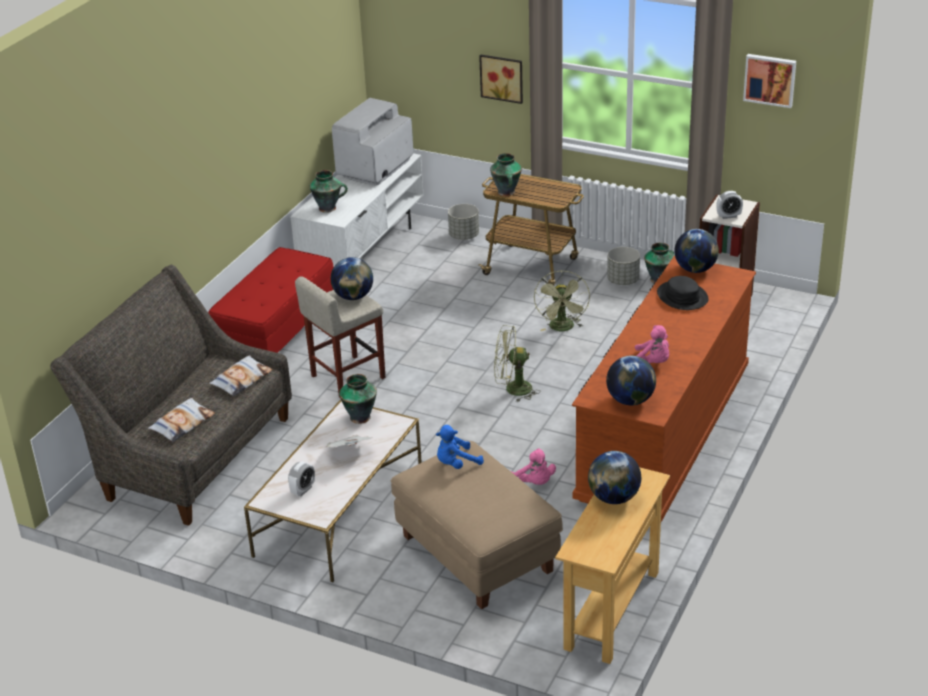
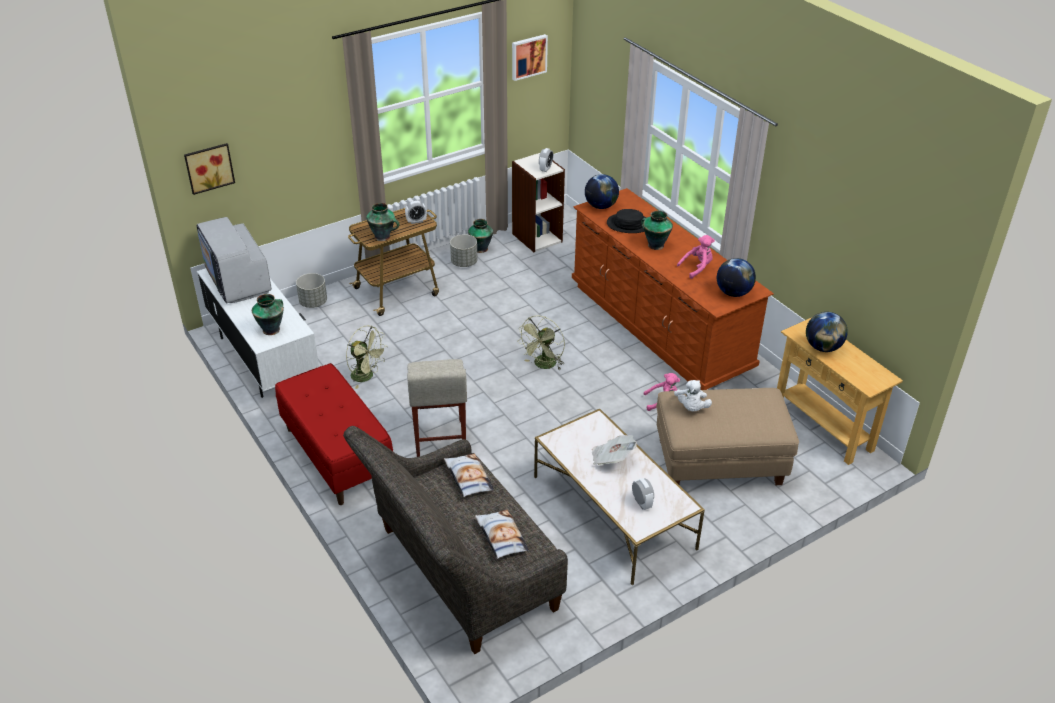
camera: 60 degrees left, 5 degrees up
globe [331,257,373,300] -> none
vase [339,374,377,424] -> vase moved to [641,210,673,250]
blue plush toy [436,425,484,469] -> white plush toy [674,380,712,411]
picture [479,54,523,104] -> picture moved to [184,143,235,195]
green fan [534,271,590,331] -> green fan moved to [346,325,388,389]
none -> alarm clock [405,201,427,224]

